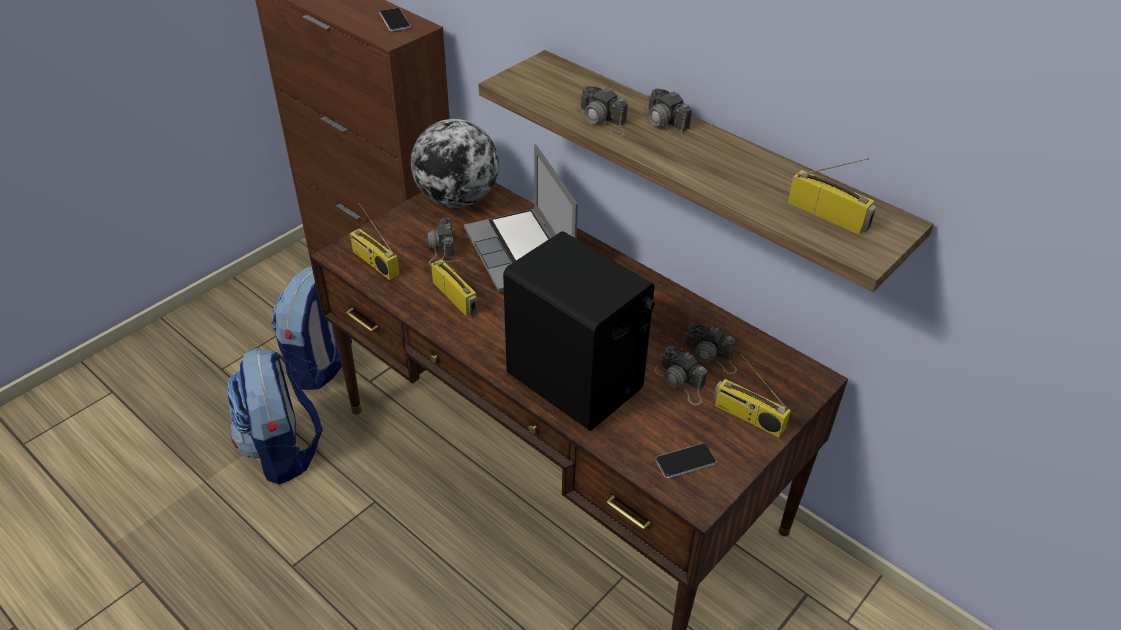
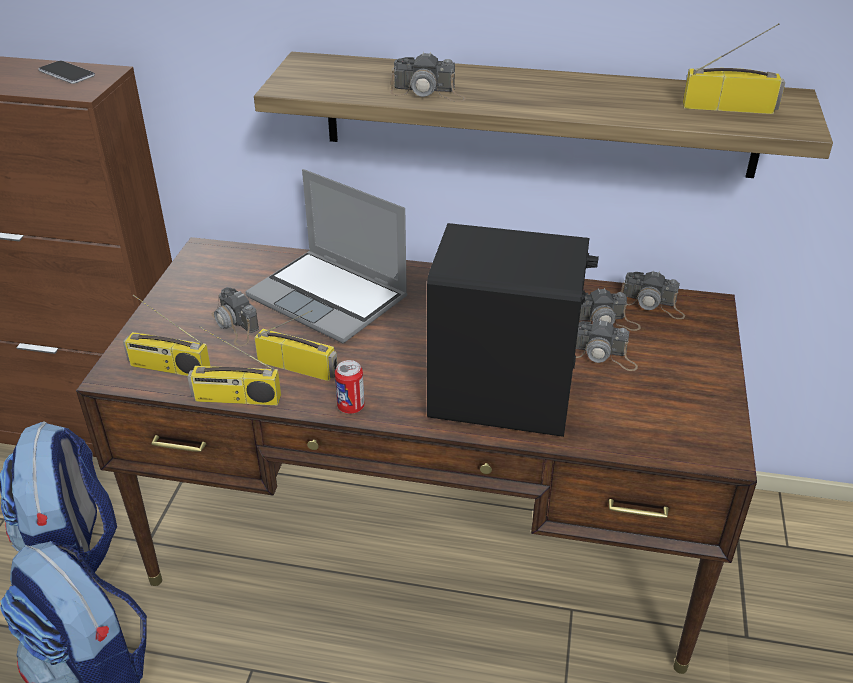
camera: 30 degrees left, 5 degrees down
globe [411,119,499,208] -> none
camera [640,88,692,142] -> camera moved to [621,270,685,319]
phone [655,443,717,478] -> none
radio [713,354,791,438] -> radio moved to [187,326,281,405]
none -> can [335,360,365,414]

